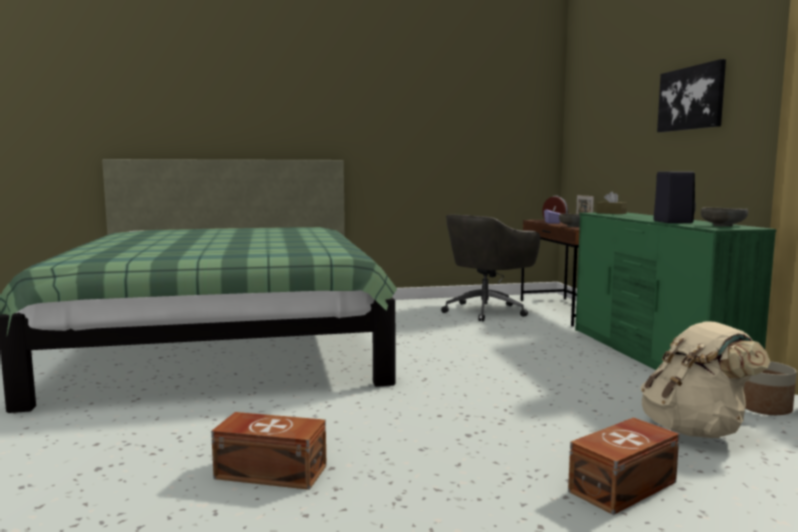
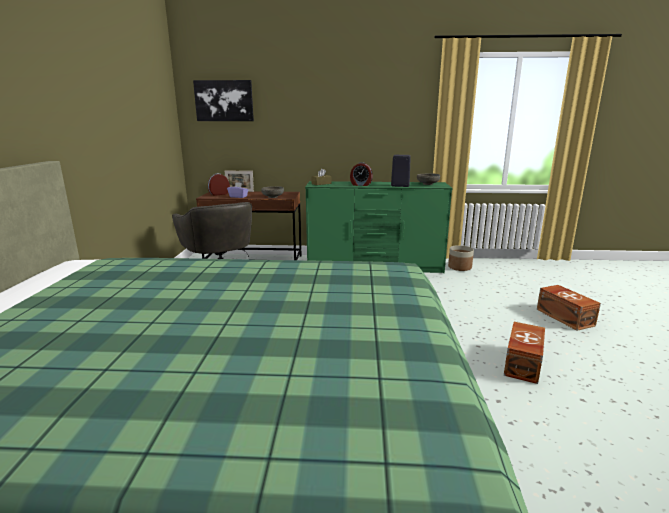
camera: 75 degrees left, 10 degrees up
brown storage box [211,412,327,490] -> brown storage box moved to [504,322,545,384]
beige backpack [640,322,770,438] -> none
picture [657,59,726,132] -> picture moved to [193,80,254,121]
none -> alarm clock [350,162,373,186]

